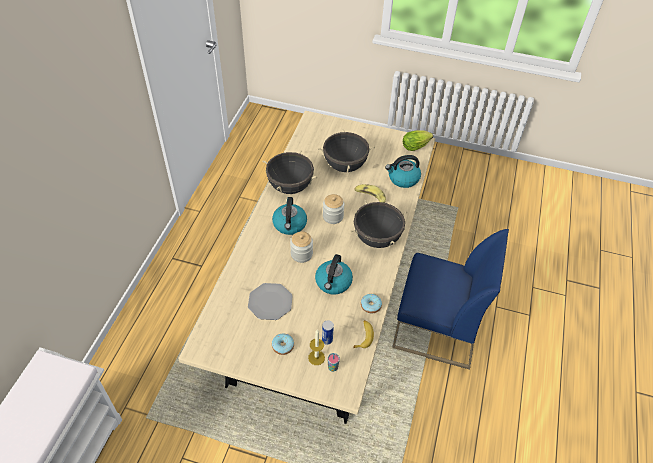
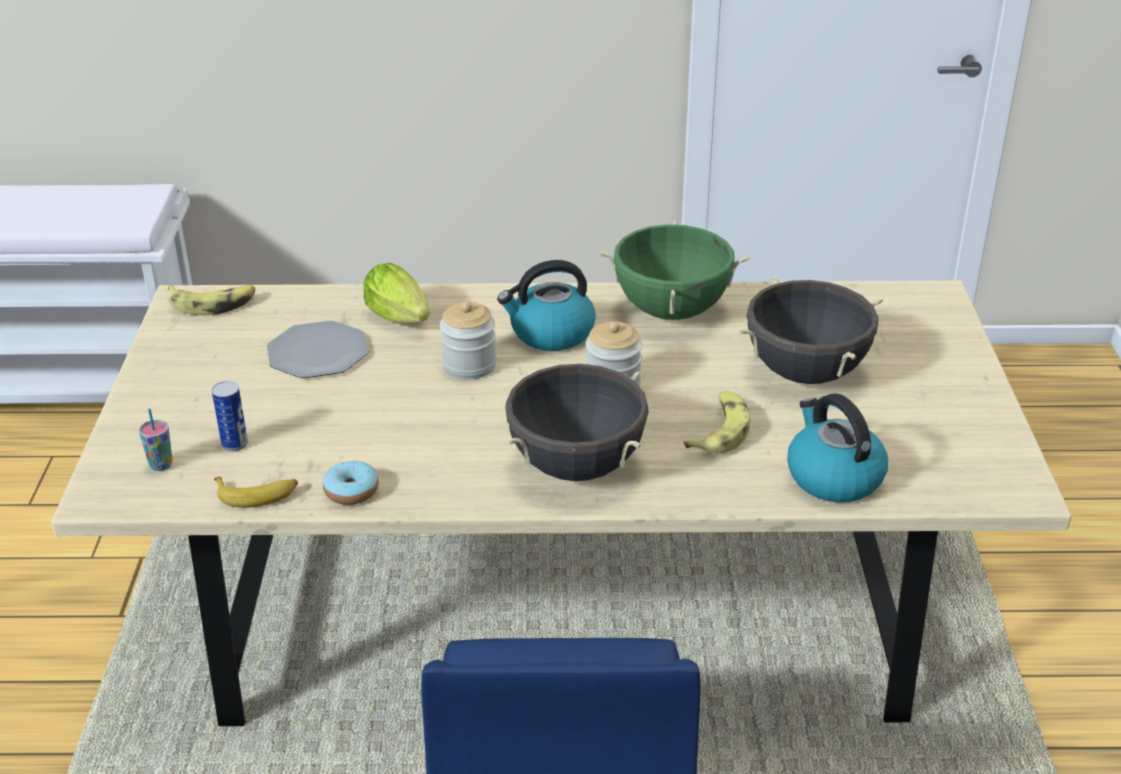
camera: 75 degrees right, 15 degrees down
black cooking pot [263,150,317,194] -> green cooking pot [599,219,750,320]
donut [272,333,294,355] -> none
candle [308,330,325,365] -> none
kettle [315,254,353,295] -> none
lettuce [403,130,433,151] -> lettuce moved to [363,263,430,324]
none -> banana [168,285,255,315]

